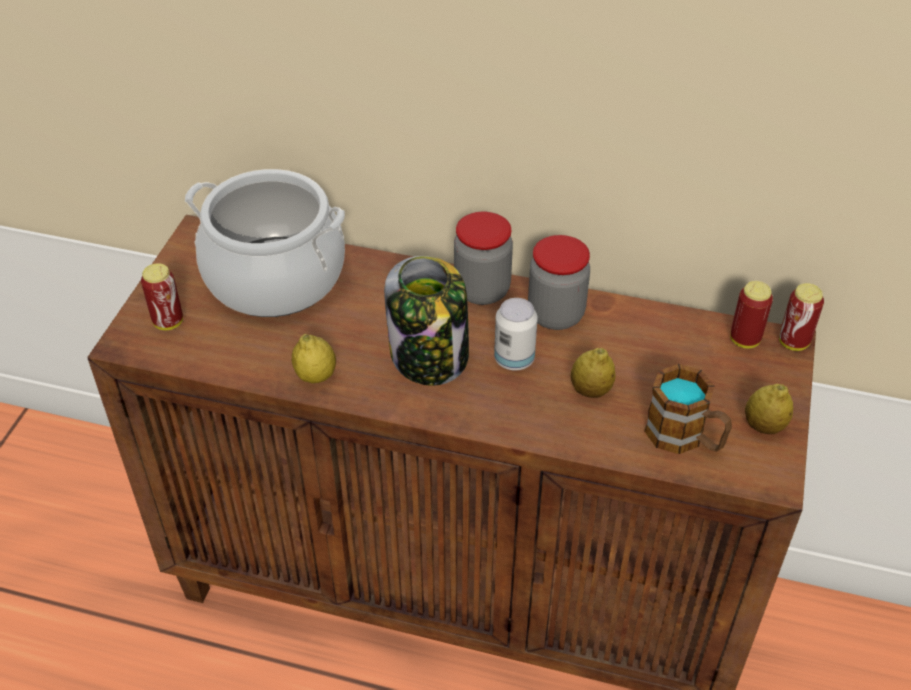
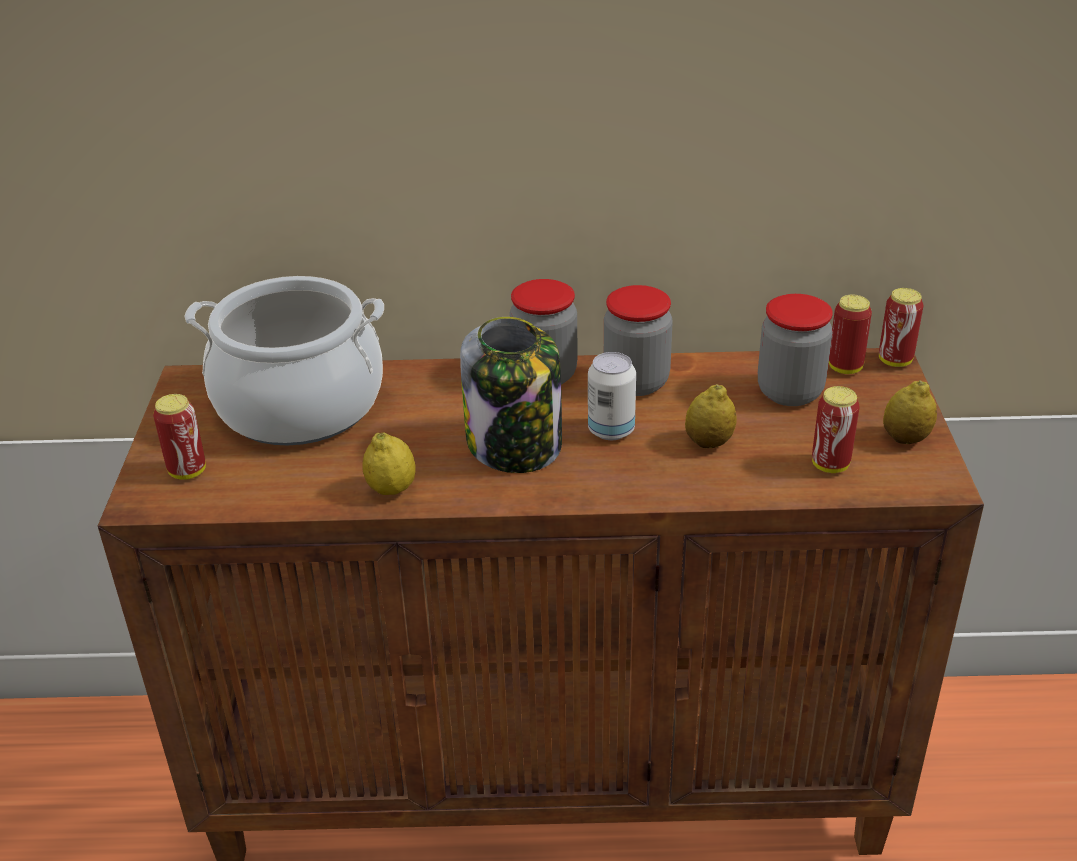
camera: 15 degrees left, 10 degrees down
mug [644,364,732,454] -> can [812,386,860,473]
none -> jar [758,294,833,406]

